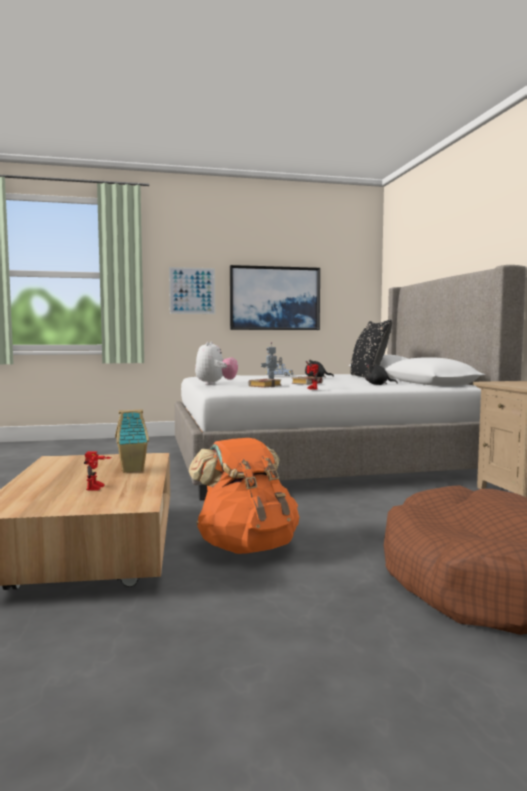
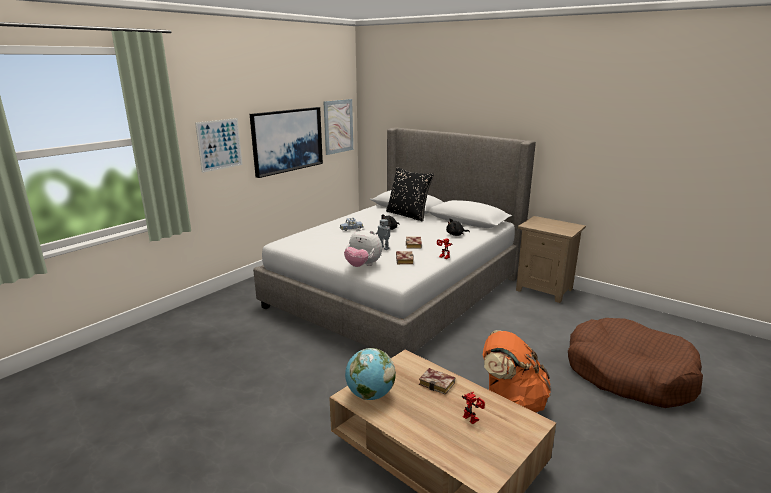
camera: 40 degrees left, 15 degrees up
toy house [115,409,149,473] -> book [419,368,455,395]
plush toy [195,342,238,385] -> plush toy turned 150 degrees clockwise [344,228,382,267]
none -> picture [323,99,353,155]
none -> globe [345,348,396,400]

